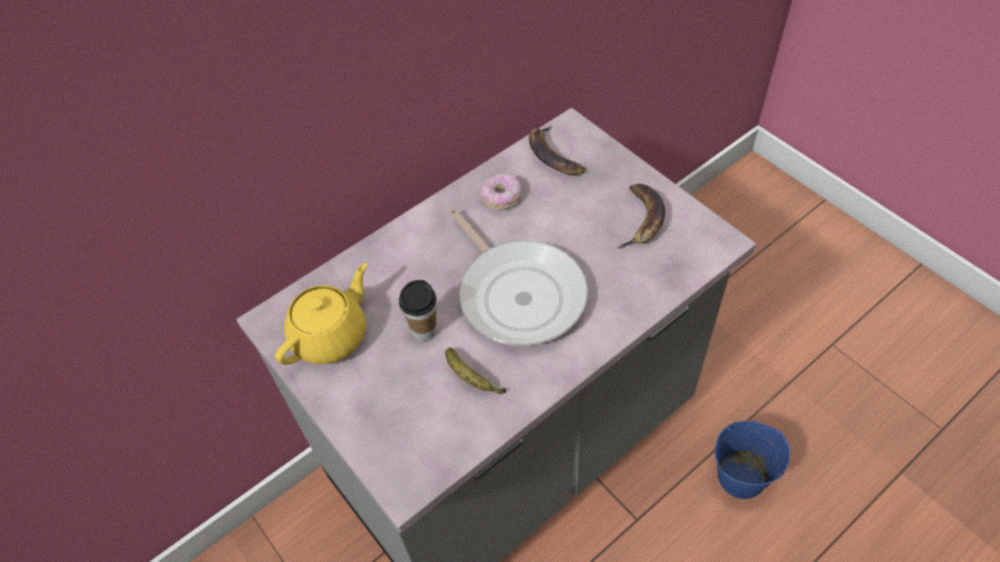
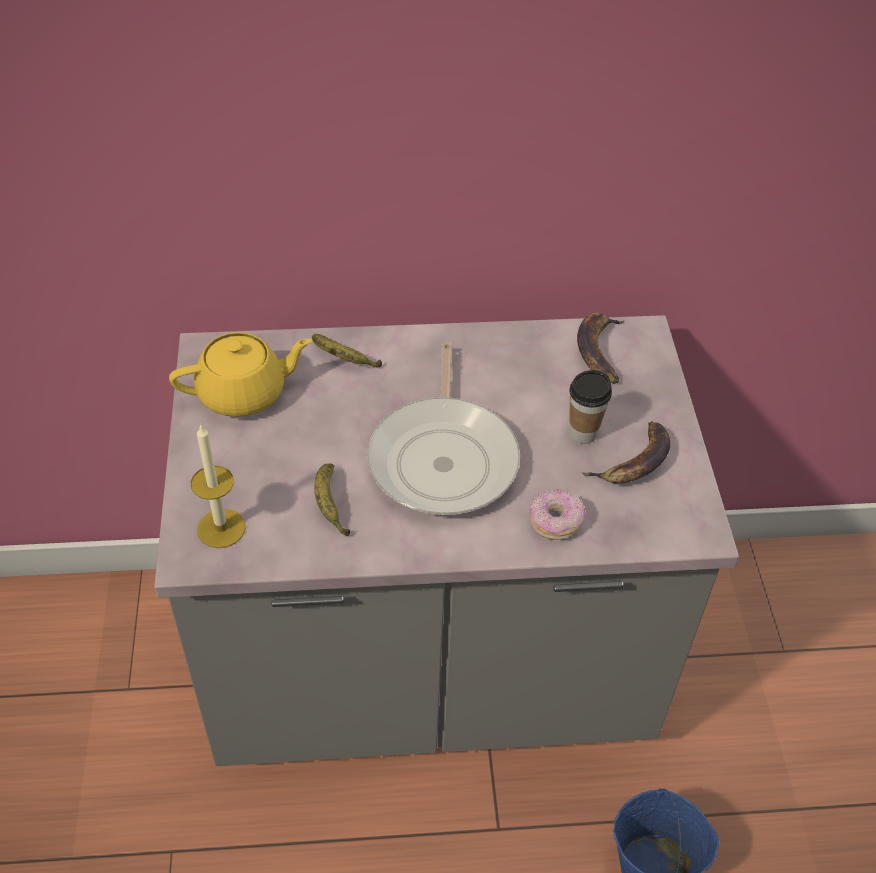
camera: 30 degrees right, 5 degrees down
cup [399,280,437,341] -> cup moved to [569,370,612,444]
donut [480,173,521,210] -> donut moved to [529,489,586,540]
none -> candle [191,424,246,548]
none -> banana [312,334,382,368]

